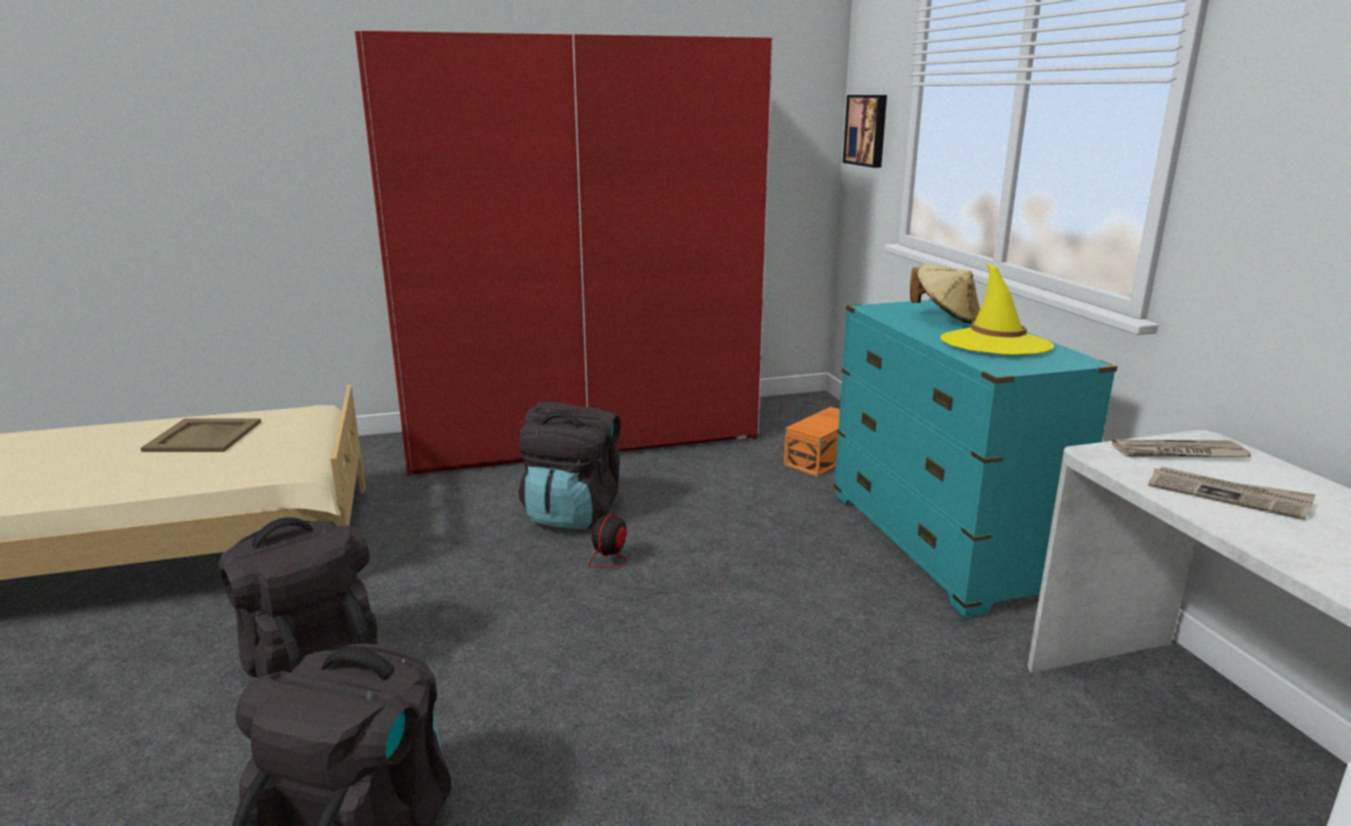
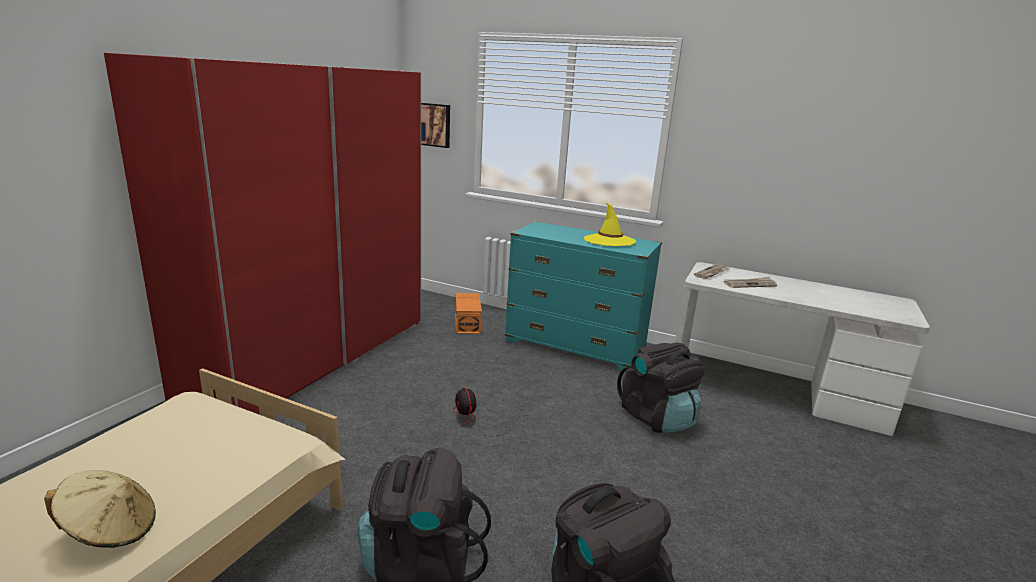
camera: 50 degrees left, 0 degrees up
beige tray [141,419,261,452] -> none
black backpack [518,401,620,530] -> black backpack moved to [617,343,704,433]
beige hat [910,264,980,324] -> beige hat moved to [44,470,156,548]

